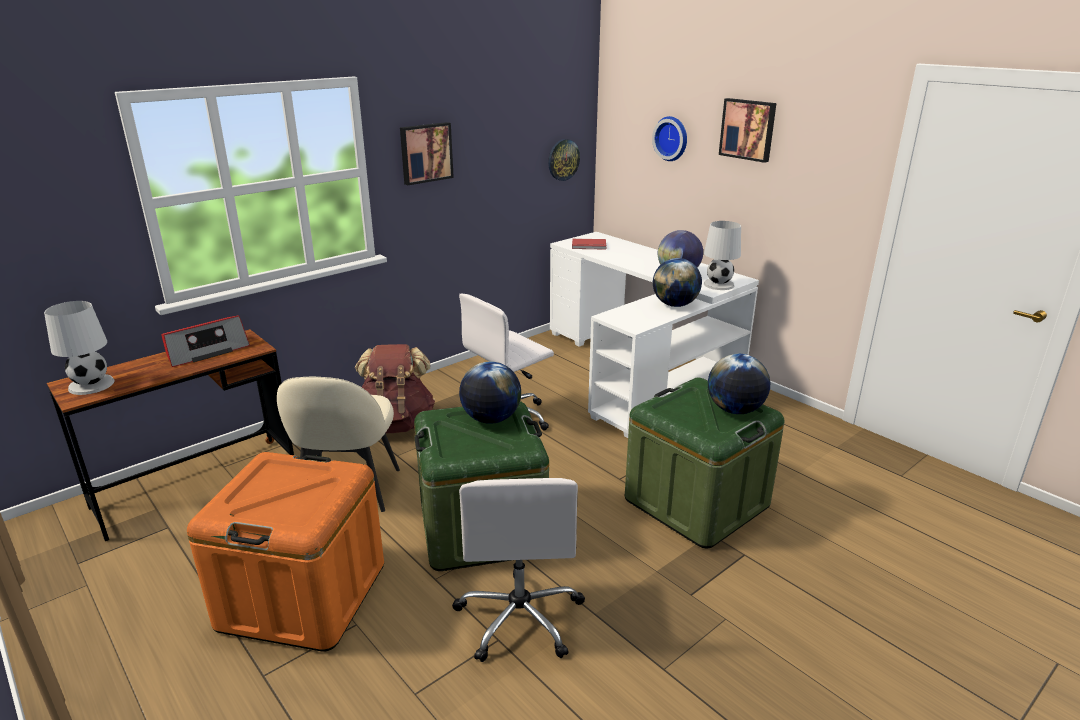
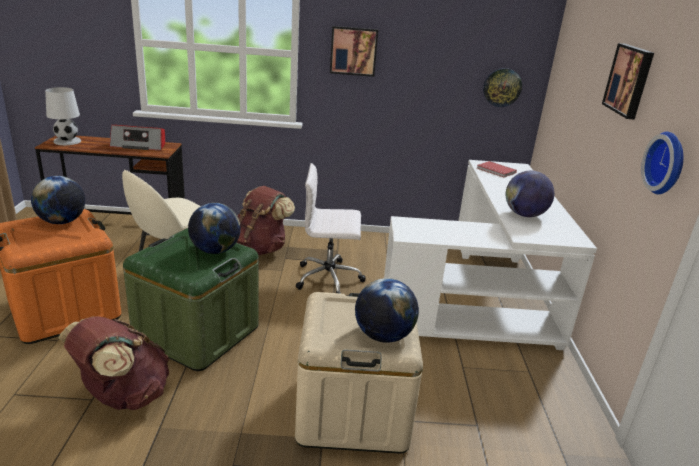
camera: 40 degrees right, 0 degrees up
white office chair [452,478,585,662] -> brown backpack [59,316,170,410]
green storage box [625,378,784,548] -> beige storage box [295,292,423,454]
wall clock [652,116,687,161] -> wall clock moved to [641,132,683,194]
globe [653,258,702,307] -> globe moved to [31,176,85,224]
white table lamp [704,221,741,290] -> none

